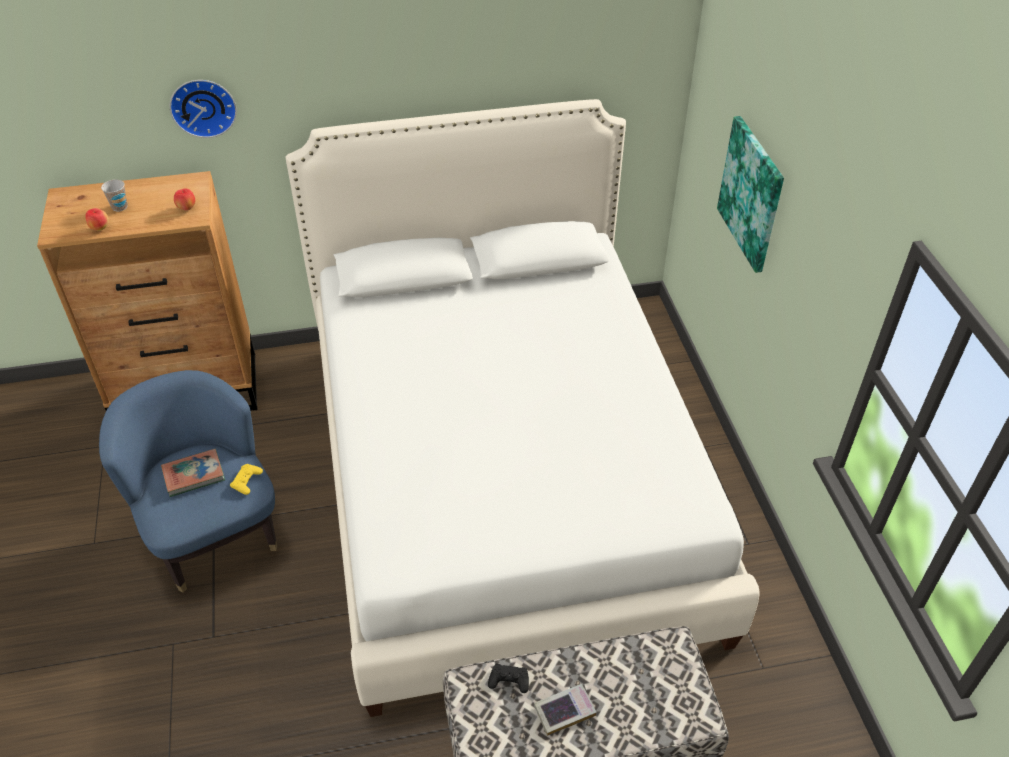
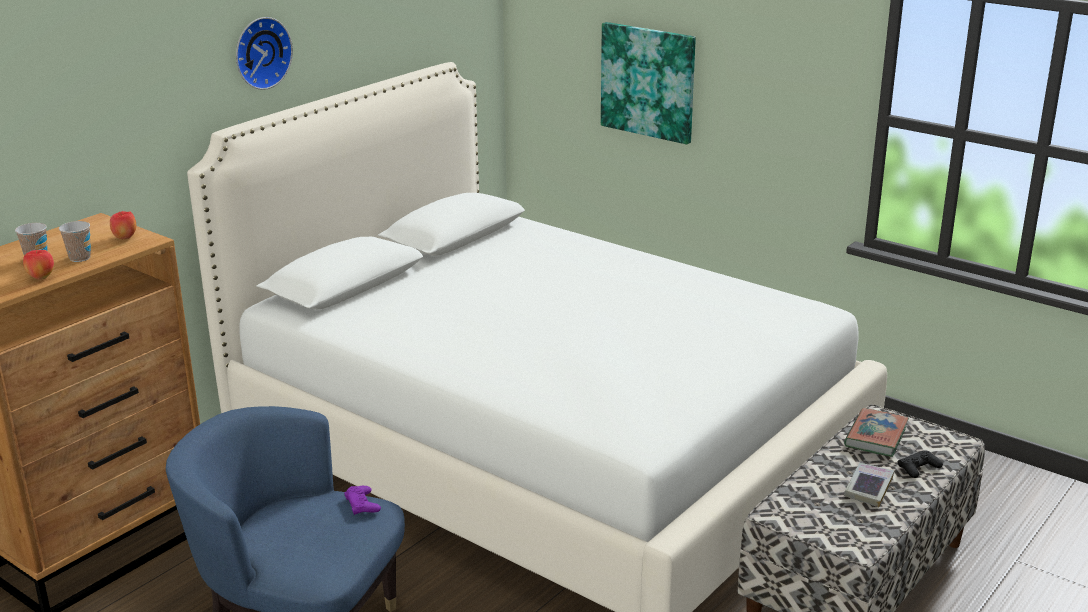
camera: 40 degrees left, 20 degrees down
book [161,448,225,497] -> book moved to [844,408,909,457]
wall clock [170,80,237,138] -> wall clock moved to [236,17,293,90]
yellow game controller [230,464,263,495] -> purple game controller [344,486,381,515]
black game controller [488,664,529,693] -> black game controller moved to [898,450,943,478]
none -> cup [59,221,91,262]

